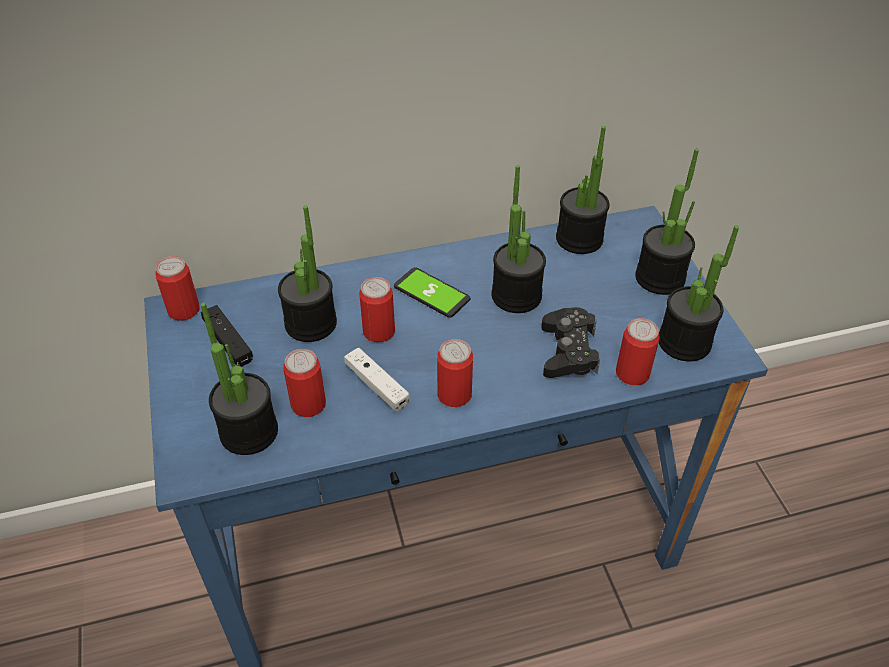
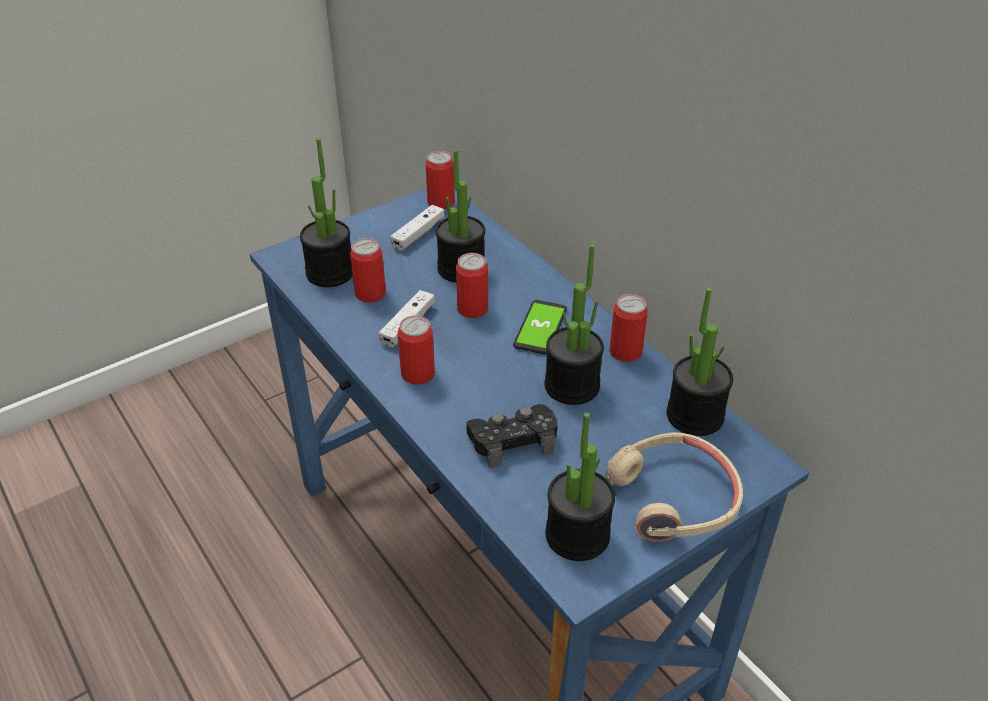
camera: 70 degrees right, 5 degrees down
black game controller [201,305,253,367] -> white game controller [390,205,445,251]
can [616,318,660,385] -> can moved to [610,294,648,362]
potted plant [635,149,699,295] -> beige headphones [605,432,743,542]

